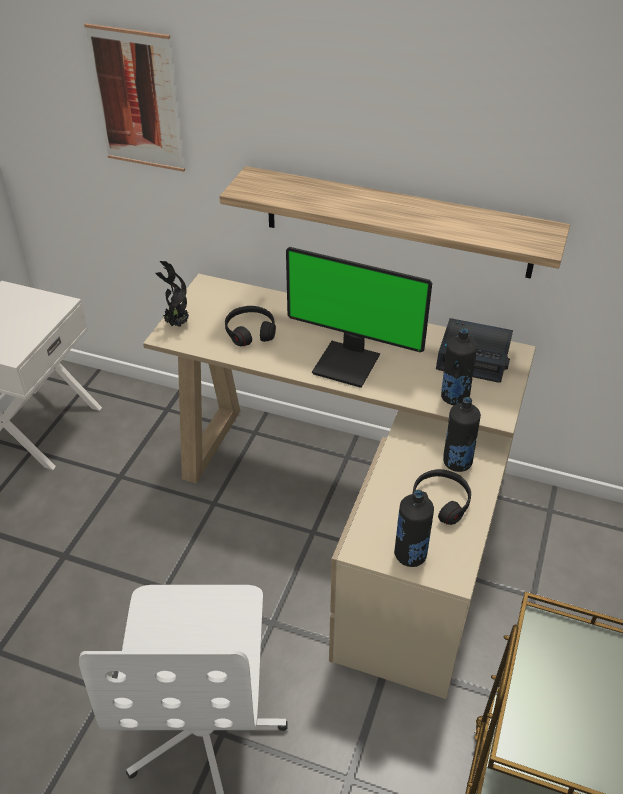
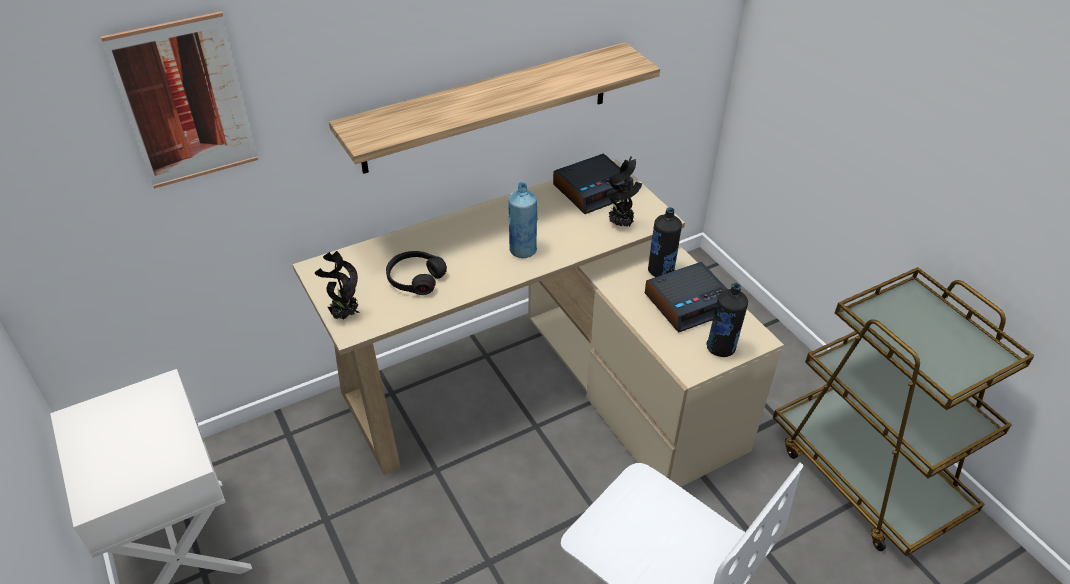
camera: 50 degrees left, 0 degrees up
monitor [286,247,432,388] -> blue bottle [508,182,538,258]
black headphones [413,469,471,525] -> alarm clock [645,262,727,333]
black bottle [441,328,477,405] -> potted plant [609,156,642,227]

